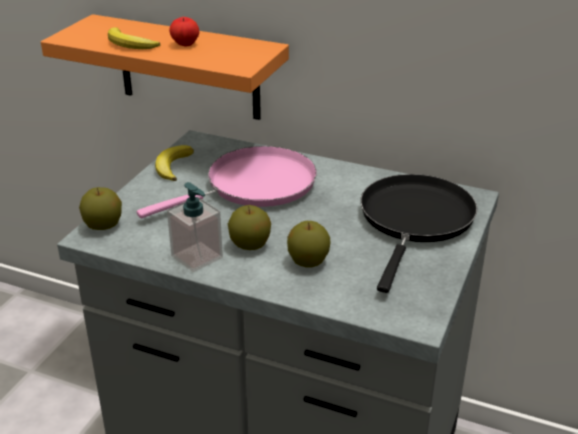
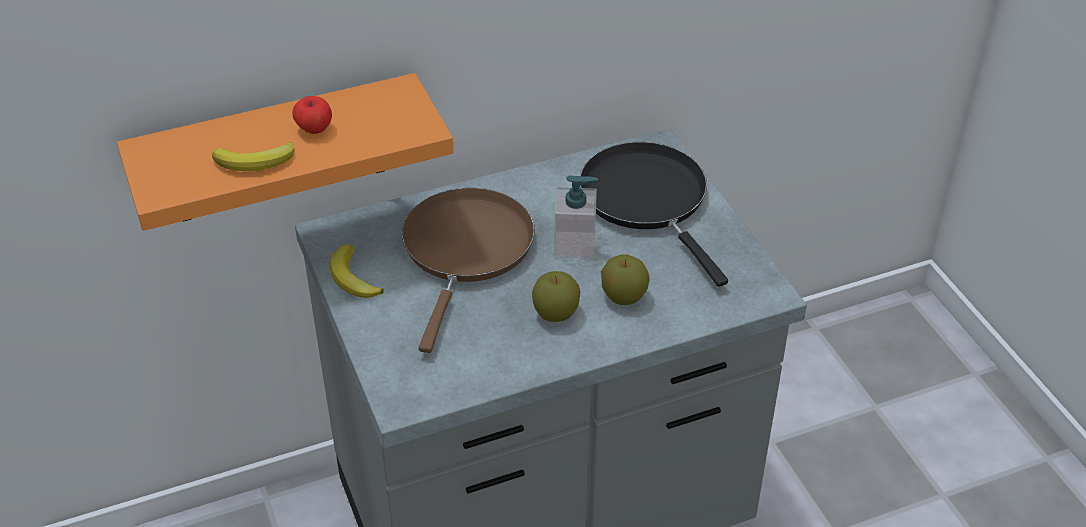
camera: 45 degrees left, 10 degrees up
apple [79,187,122,230] -> none
pink frying pan [137,146,317,218] -> brown frying pan [402,188,535,353]
soap dispenser [167,182,223,272] -> soap dispenser moved to [554,175,598,259]

